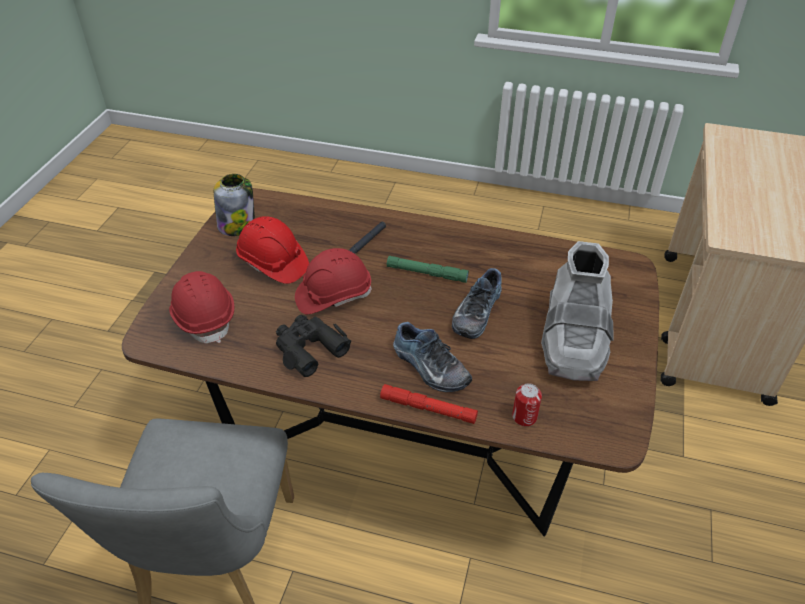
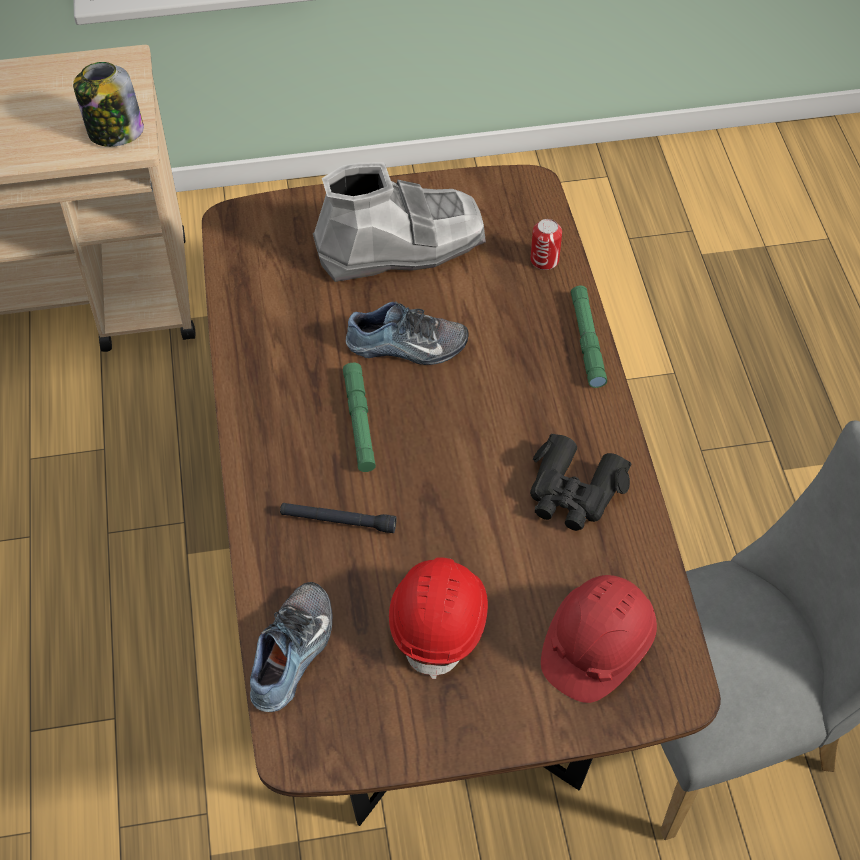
camera: 115 degrees left, 10 degrees up
jar [214,174,255,236] -> jar moved to [73,62,144,147]
red hard hat [295,248,371,314] -> none
red flashlight [380,384,478,424] -> green flashlight [571,286,607,388]
shoe [393,322,472,392] -> shoe moved to [250,582,333,712]

